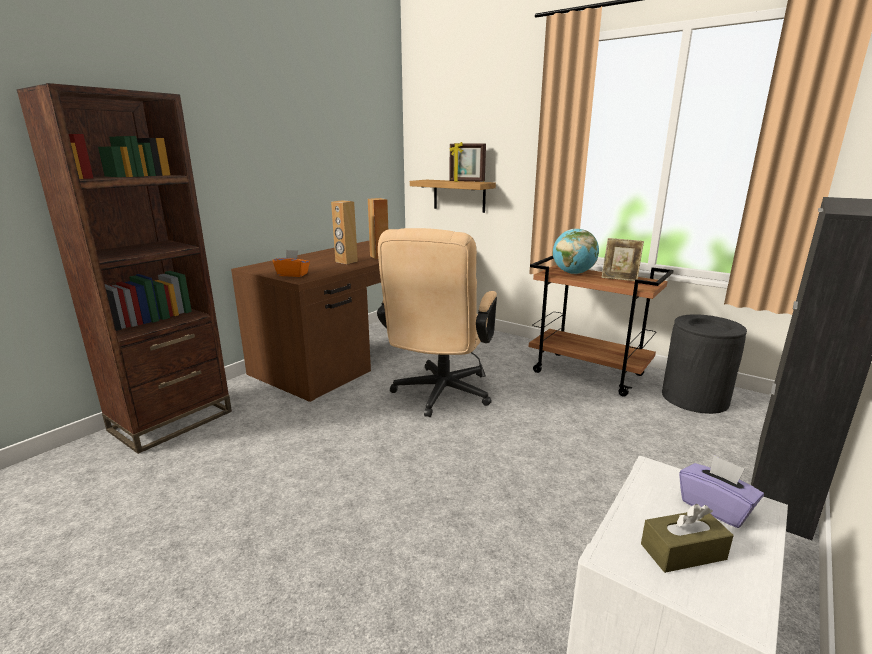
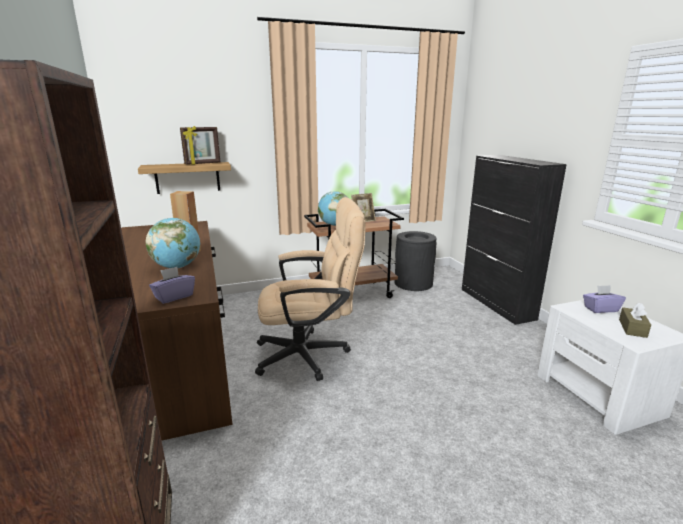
camera: 55 degrees left, 0 degrees up
orange tissue box [273,250,310,277] -> purple tissue box [149,267,195,304]
brown speaker [331,200,358,264] -> globe [146,218,200,268]
beige office chair [377,228,497,417] -> beige office chair turned 60 degrees counterclockwise [255,197,366,381]

